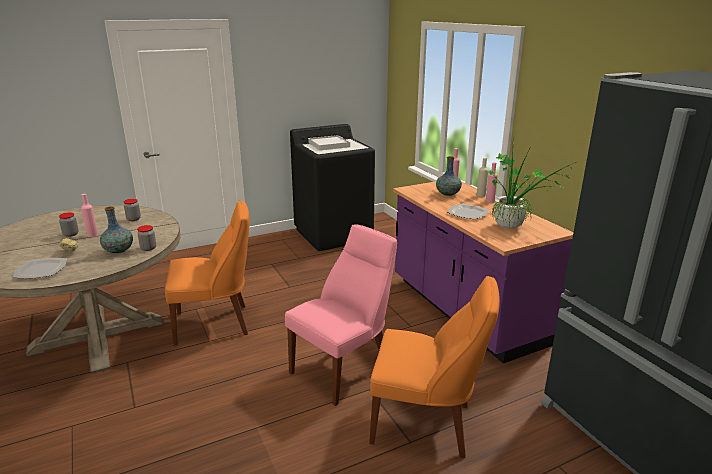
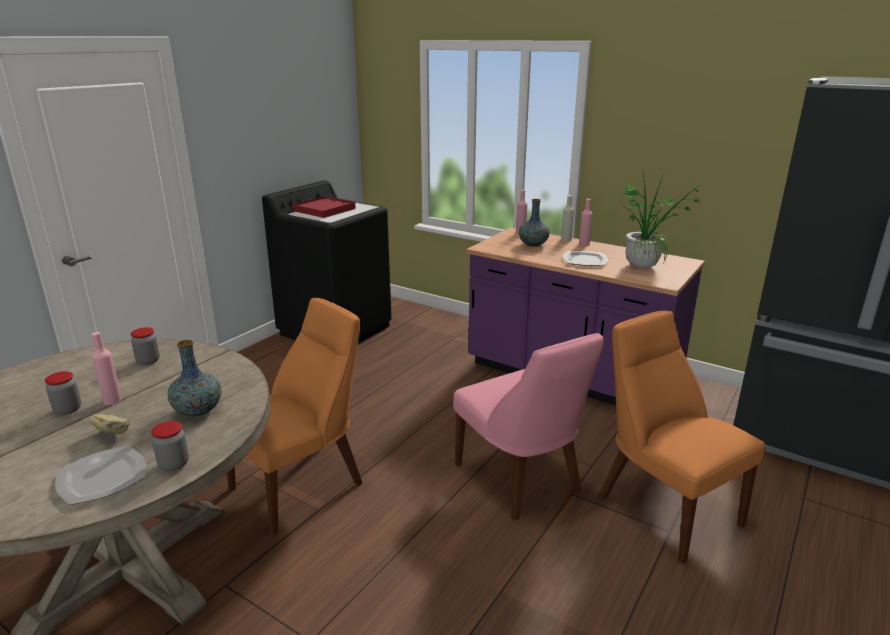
camera: 30 degrees left, 0 degrees up
jar [137,225,156,251] -> jar moved to [151,421,189,471]
pink chair [285,225,397,406] -> pink chair turned 135 degrees clockwise [453,333,604,521]
white tray [308,135,350,150] -> red tray [292,196,356,218]
orange chair [369,276,500,458] -> orange chair turned 105 degrees counterclockwise [599,310,765,564]

